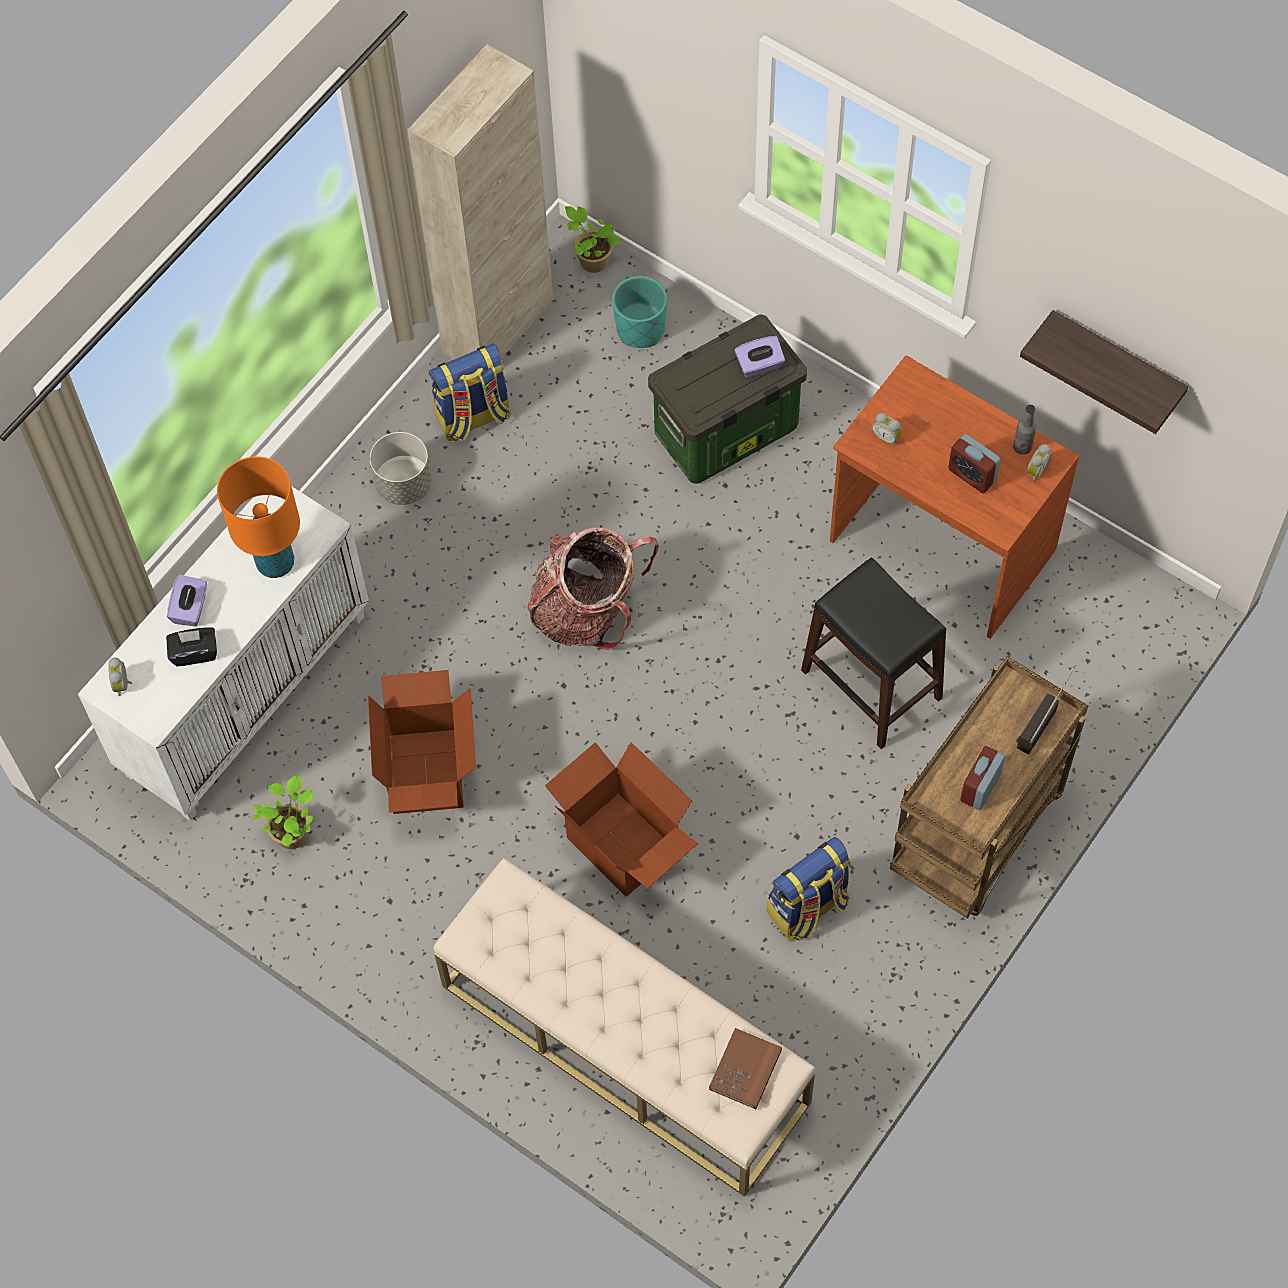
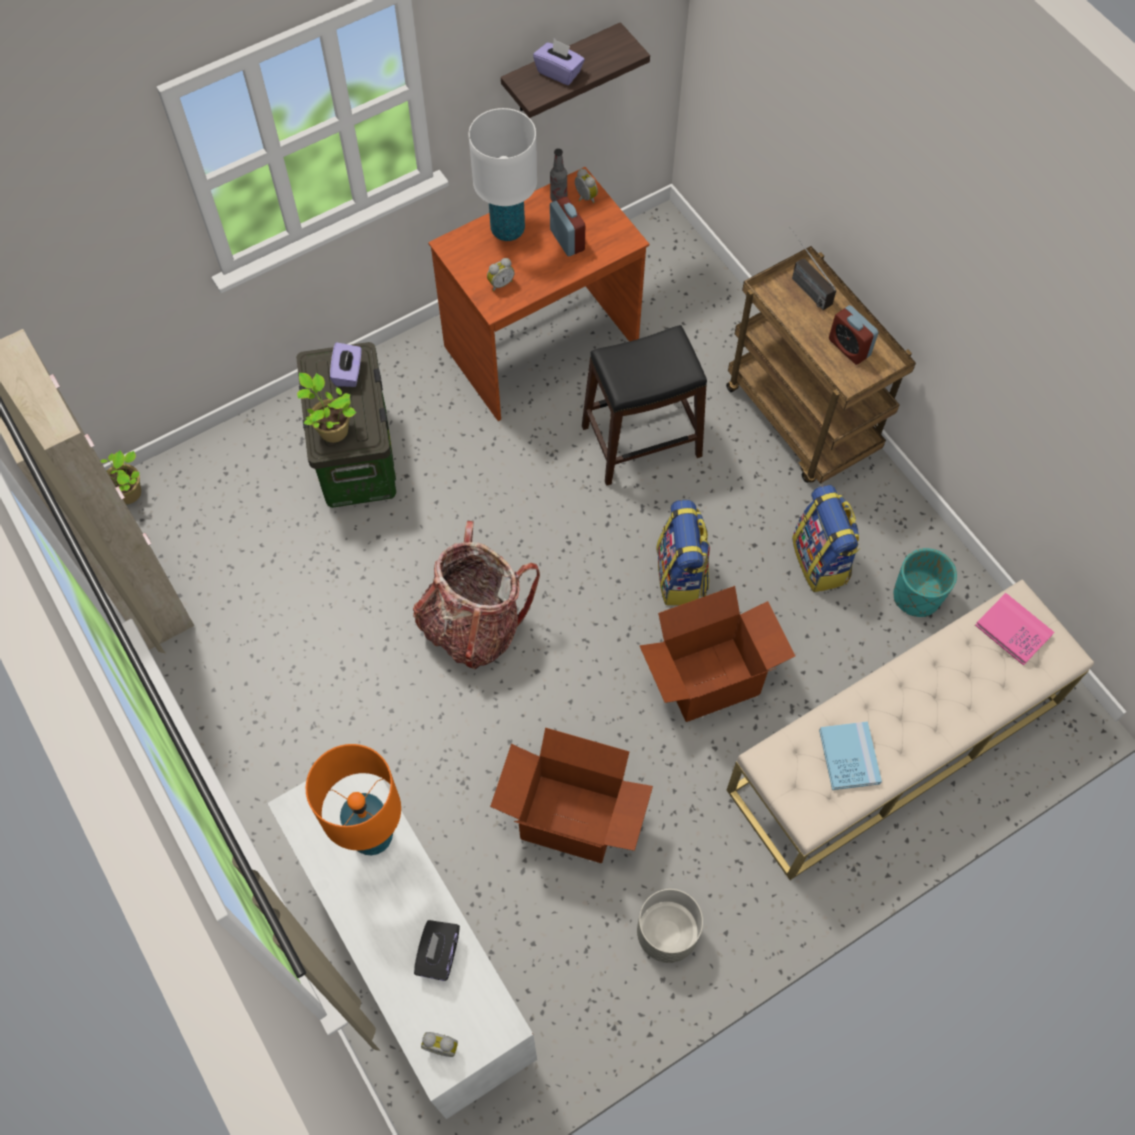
camera: 70 degrees left, 0 degrees up
purple tissue box [167,574,207,627] -> purple tissue box moved to [533,39,585,85]
potted plant [253,774,313,849] -> potted plant moved to [297,373,356,443]
grey planter [370,432,432,505] -> grey planter moved to [637,889,703,963]
backpack [429,343,511,441] -> backpack moved to [656,500,710,606]
turquoise planter [612,276,667,348] -> turquoise planter moved to [894,548,957,617]
brown book [709,1028,782,1109] -> pink book [975,593,1054,665]
alarm clock [948,434,1001,493] -> alarm clock turned 90 degrees counterclockwise [550,197,585,257]
none -> white table lamp [469,108,537,241]
none -> blue book [819,721,882,790]

